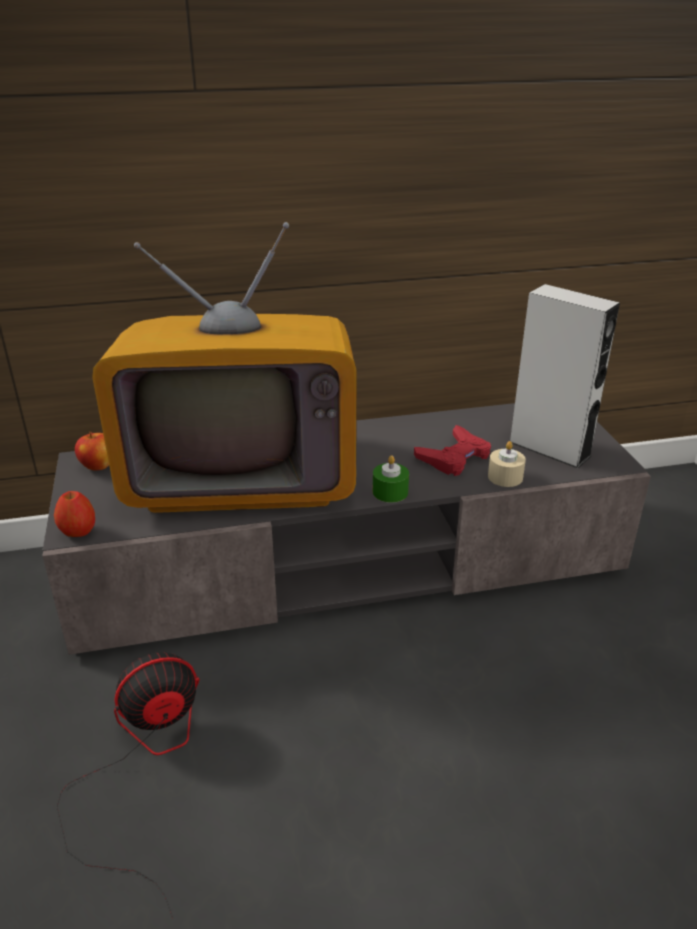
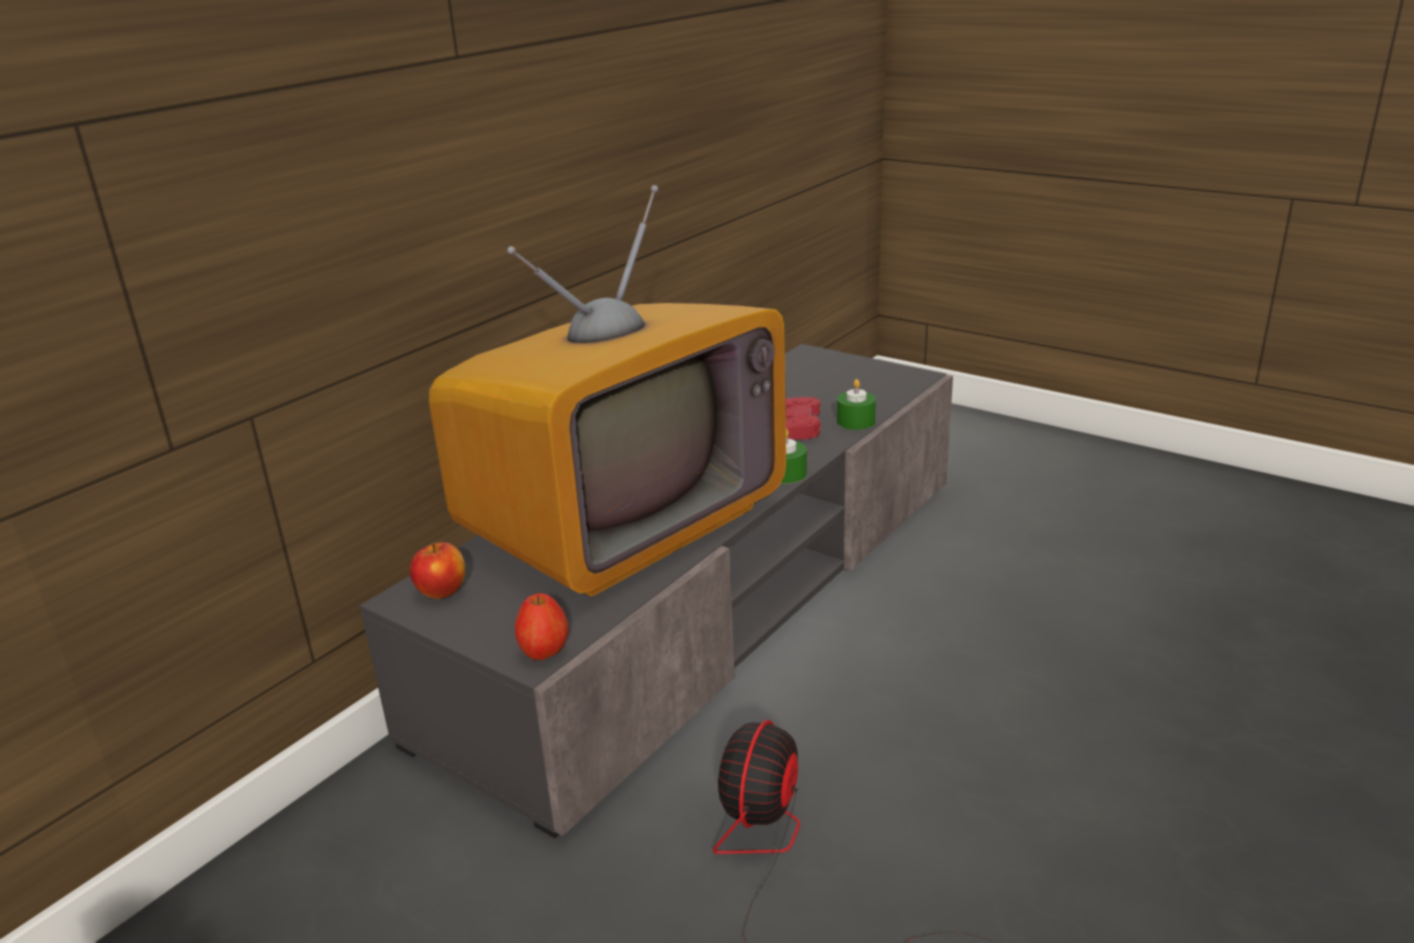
camera: 40 degrees left, 5 degrees down
beige candle [488,441,526,487] -> green candle [837,379,876,430]
grey speaker [510,284,620,468] -> none

